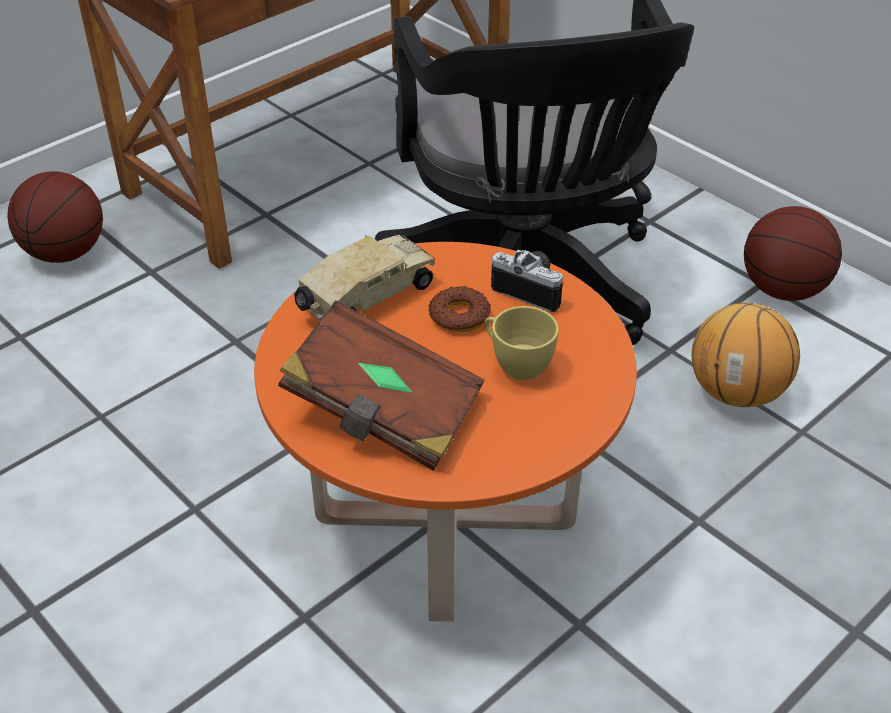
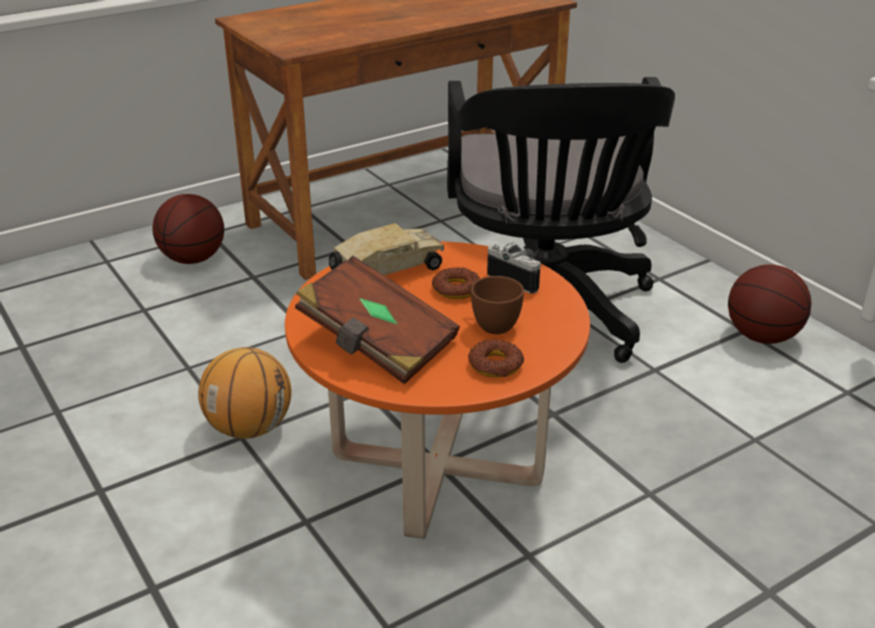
camera: 10 degrees right, 10 degrees down
yellow cup [485,306,559,380] -> brown cup [469,276,524,334]
basketball [692,303,800,407] -> basketball moved to [198,347,291,439]
none -> donut [468,340,524,378]

